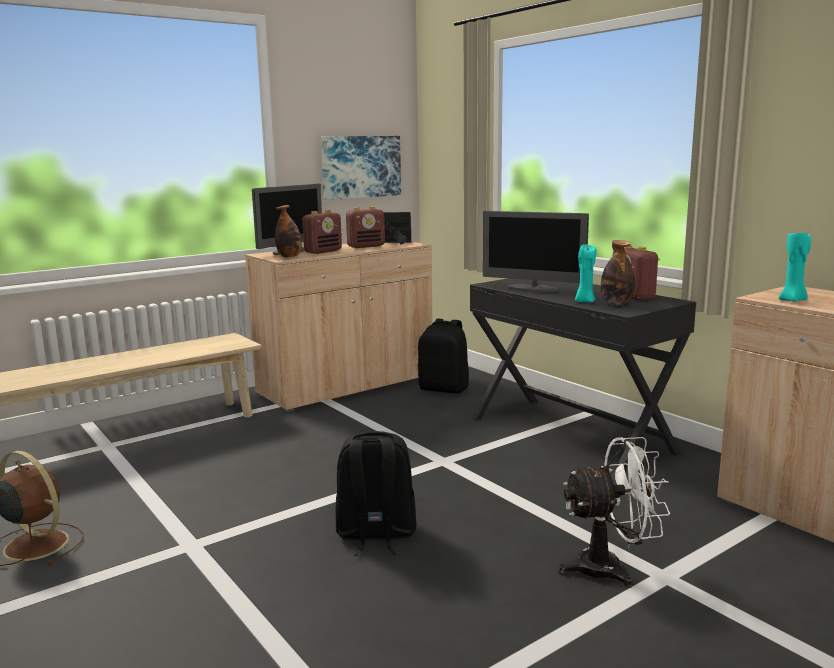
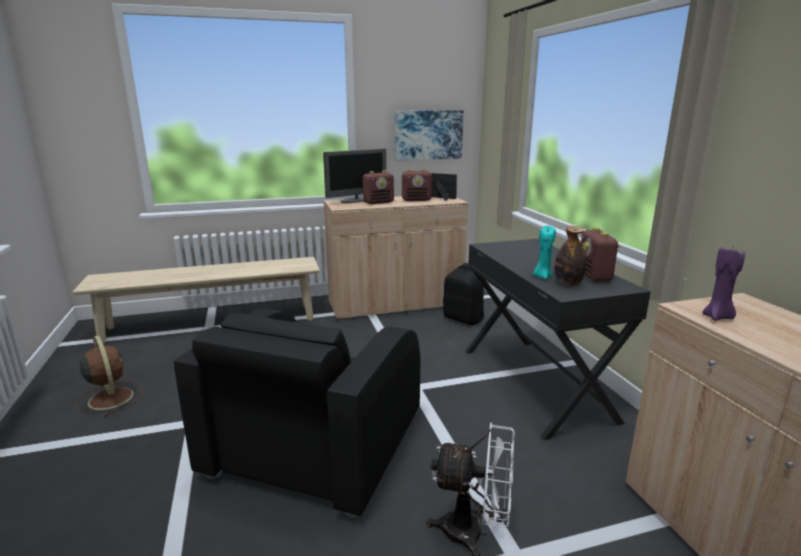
camera: 20 degrees right, 5 degrees up
bottle [275,205,302,258] -> none
black backpack [336,431,416,556] -> black armchair [174,309,420,518]
monitor [483,211,589,292] -> none
turquoise candle [779,232,811,302] -> purple candle [702,248,745,321]

